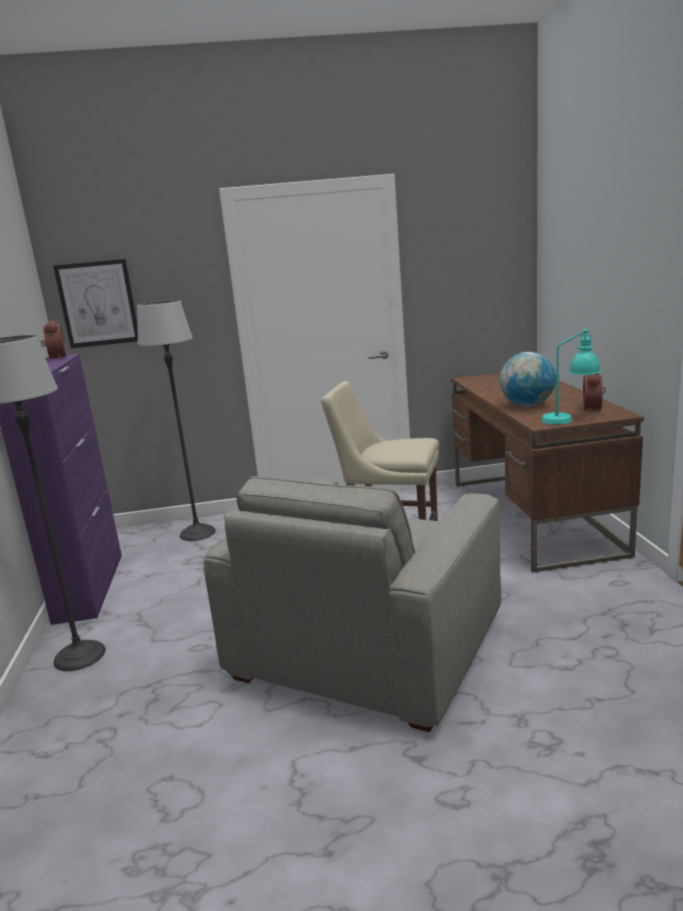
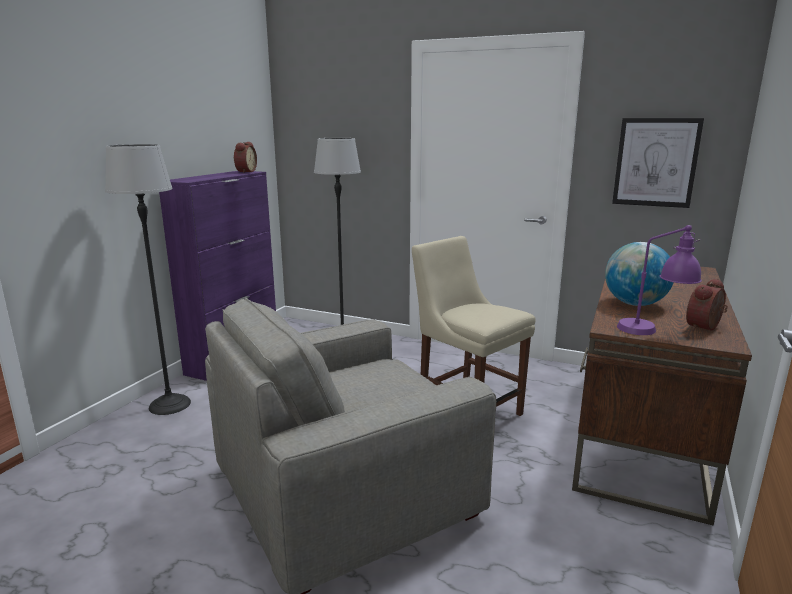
camera: 30 degrees right, 0 degrees up
picture [53,259,138,348] -> picture moved to [612,118,704,208]
turquoise table lamp [541,329,601,425] -> purple table lamp [617,225,702,335]

